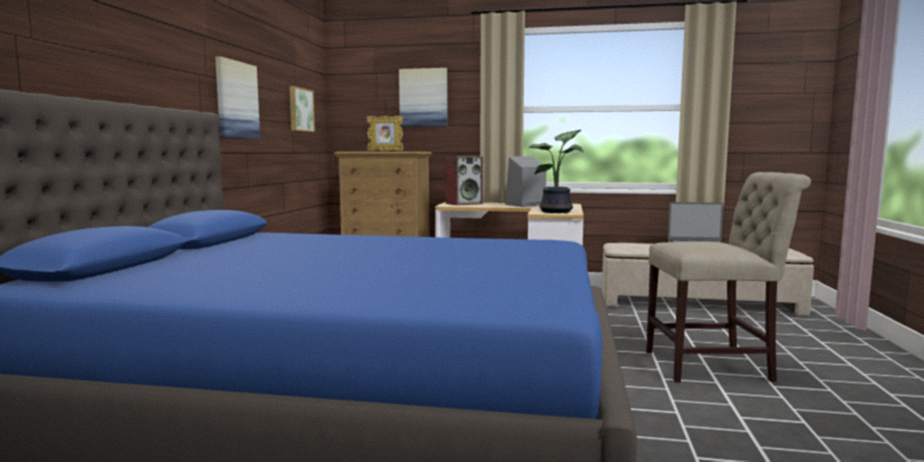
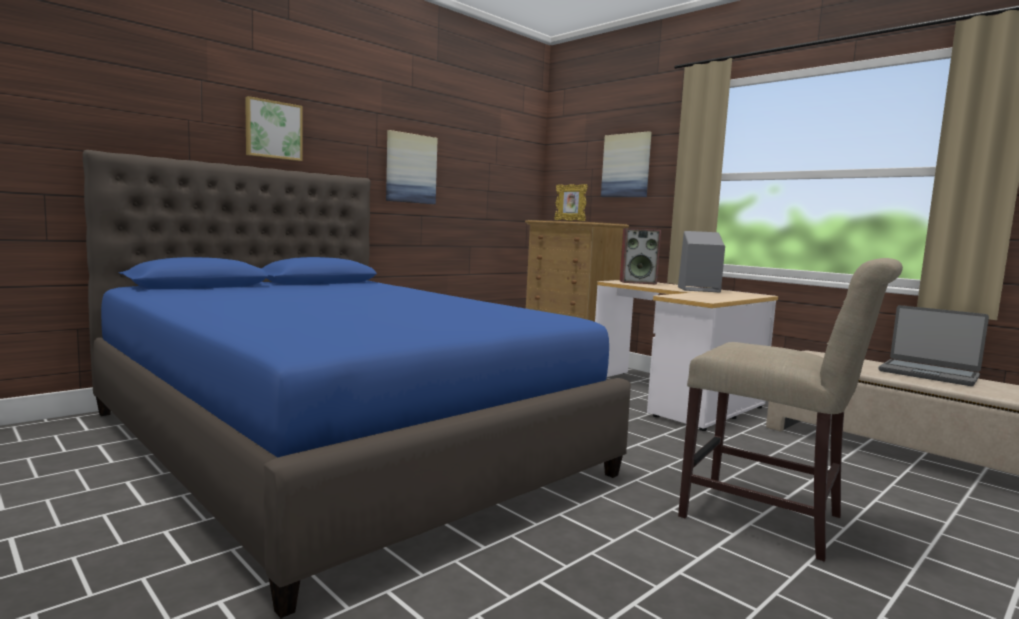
camera: 35 degrees right, 0 degrees up
picture [290,86,315,132] -> picture moved to [245,96,303,161]
potted plant [528,130,583,213] -> none

